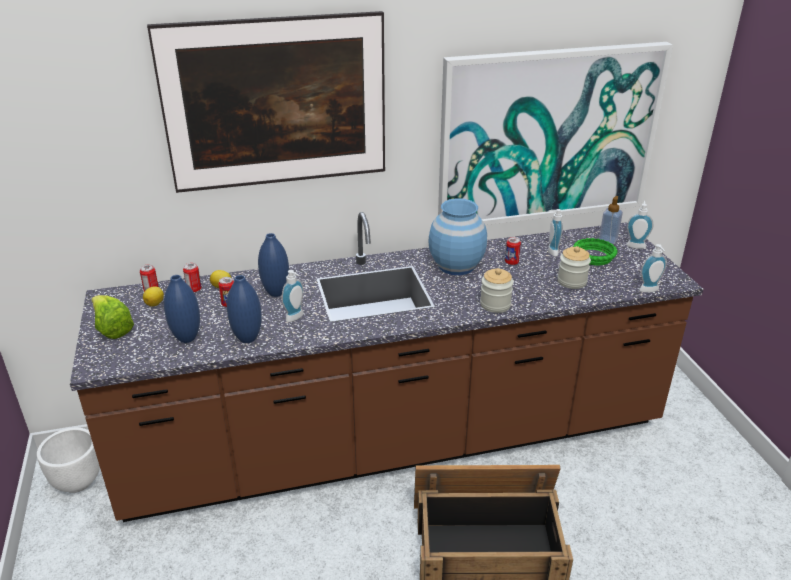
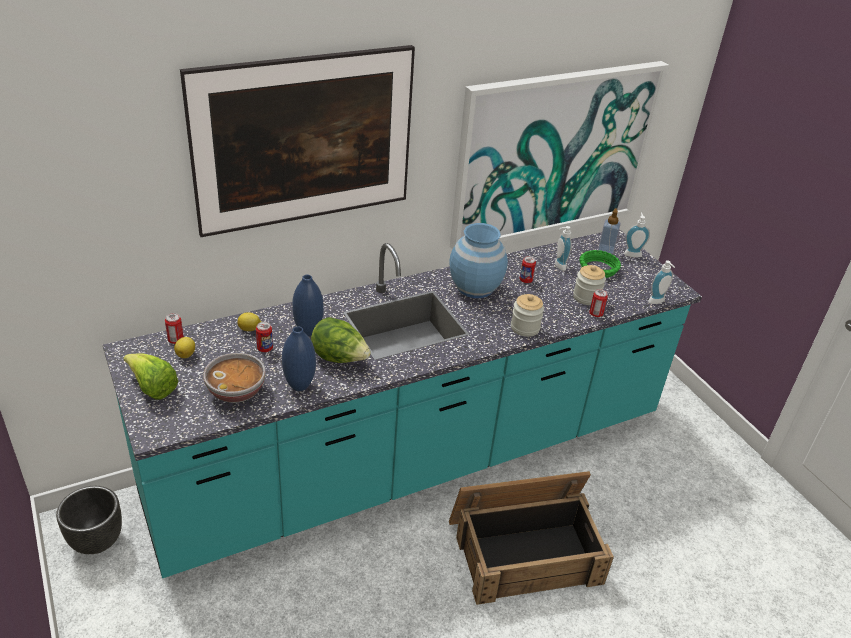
camera: 15 degrees left, 5 degrees up
white planter [37,428,100,493] -> black planter [56,486,122,554]
brown counter [70,212,703,522] -> turquoise counter [103,229,702,578]
blue vase [164,275,200,343] -> bowl [203,353,266,403]
can [183,263,202,292] -> can moved to [589,289,608,317]
soap dispenser [282,270,304,322] -> lettuce [311,317,371,363]

